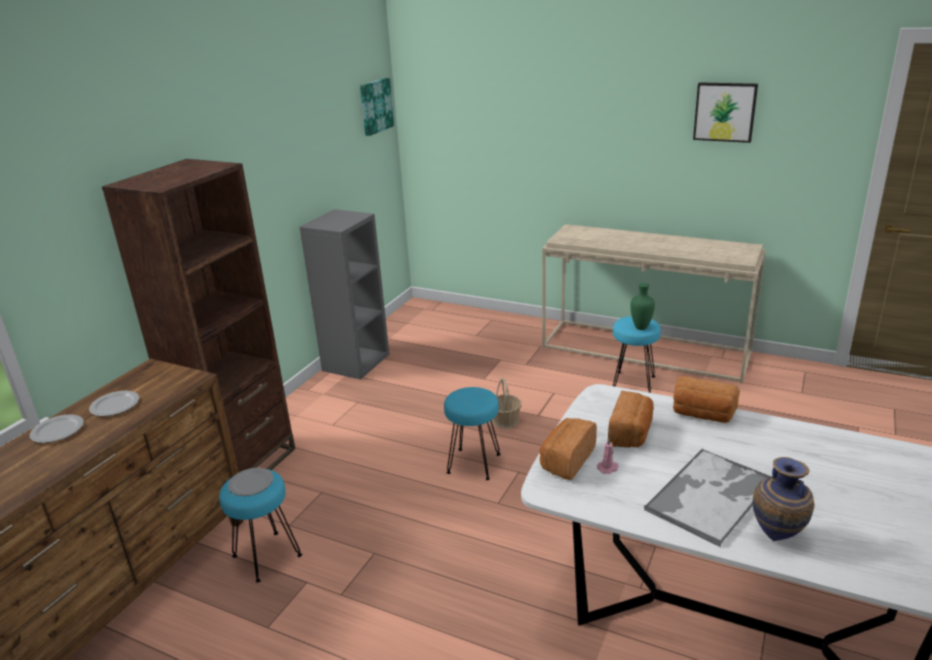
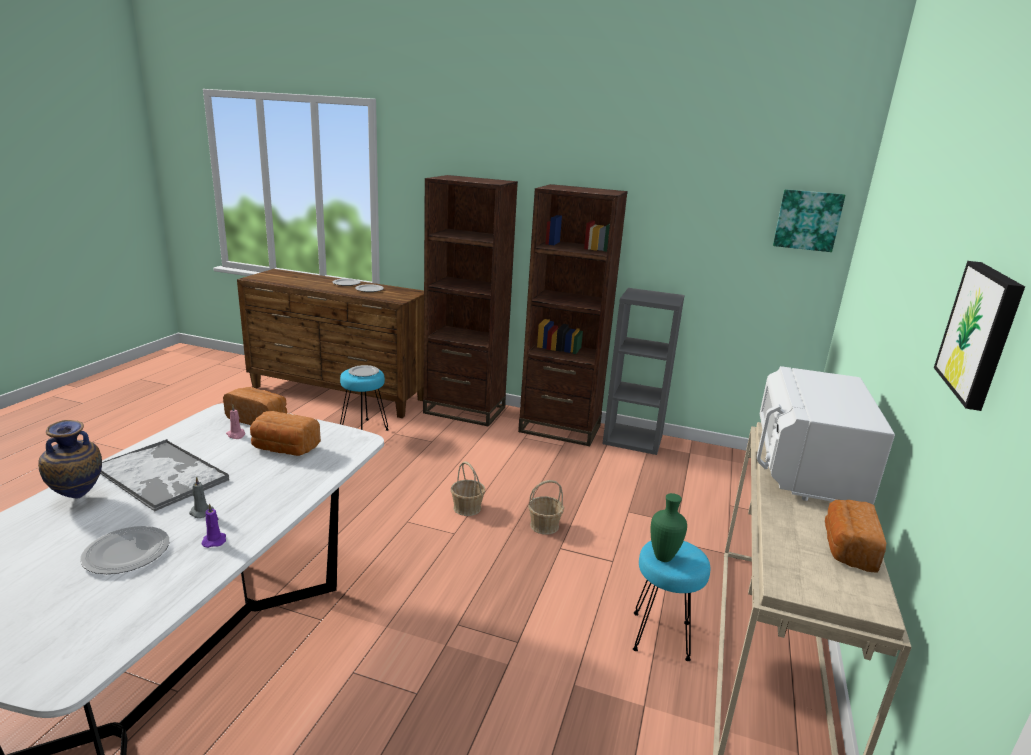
camera: 80 degrees right, 5 degrees down
turquoise stool [444,387,500,480] -> basket [451,461,485,516]
bread [673,376,740,423] -> bread moved to [825,500,886,573]
none -> plate [80,526,169,574]
none -> grey candle [189,476,214,518]
none -> purple candle [201,503,226,548]
none -> brown bookcase [518,184,628,446]
none -> white microwave [757,366,895,505]

